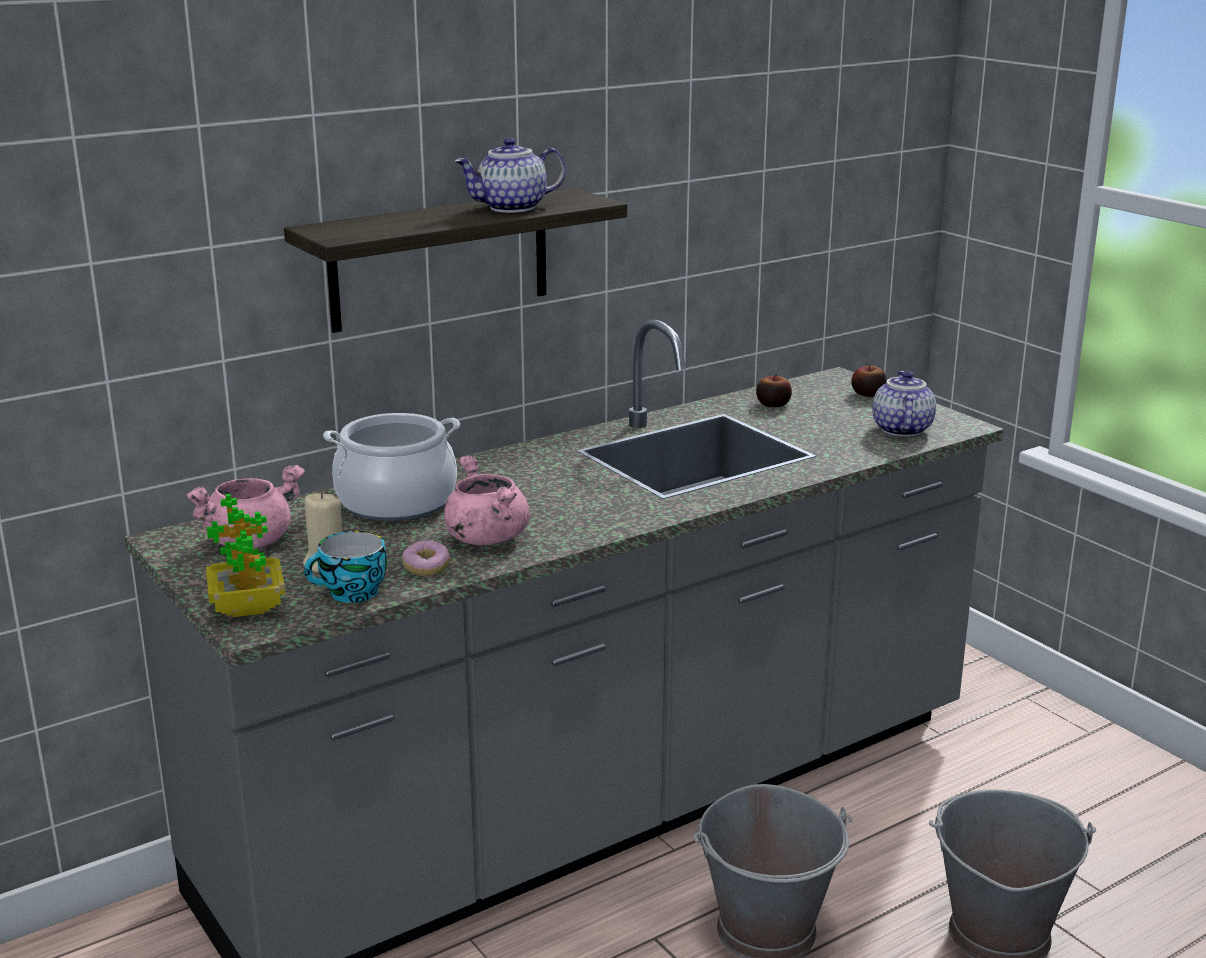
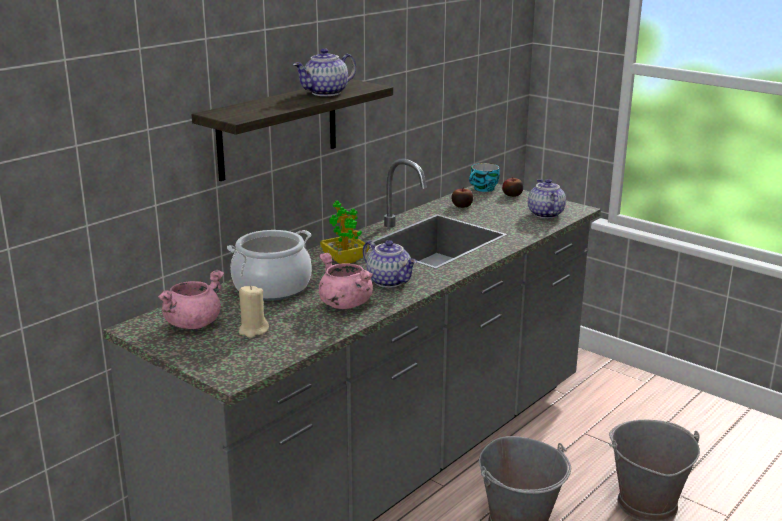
camera: 15 degrees left, 0 degrees up
potted plant [206,494,285,617] -> potted plant moved to [320,200,369,264]
cup [304,531,387,603] -> cup moved to [469,163,500,192]
donut [402,540,450,576] -> none
none -> teapot [363,240,417,288]

